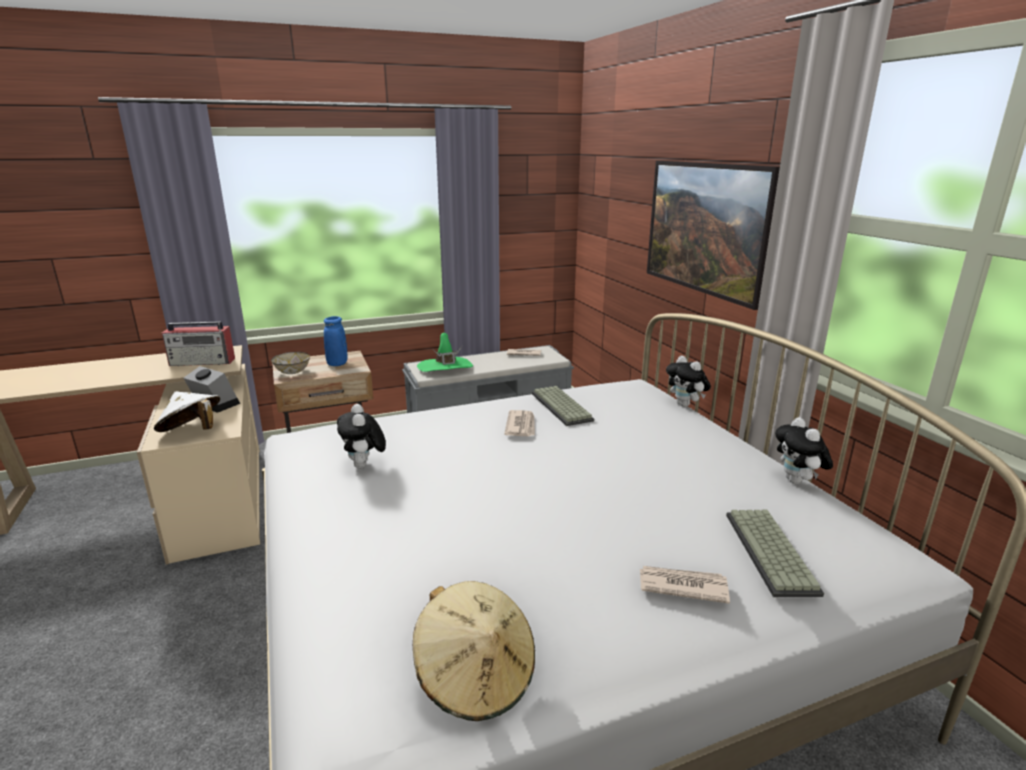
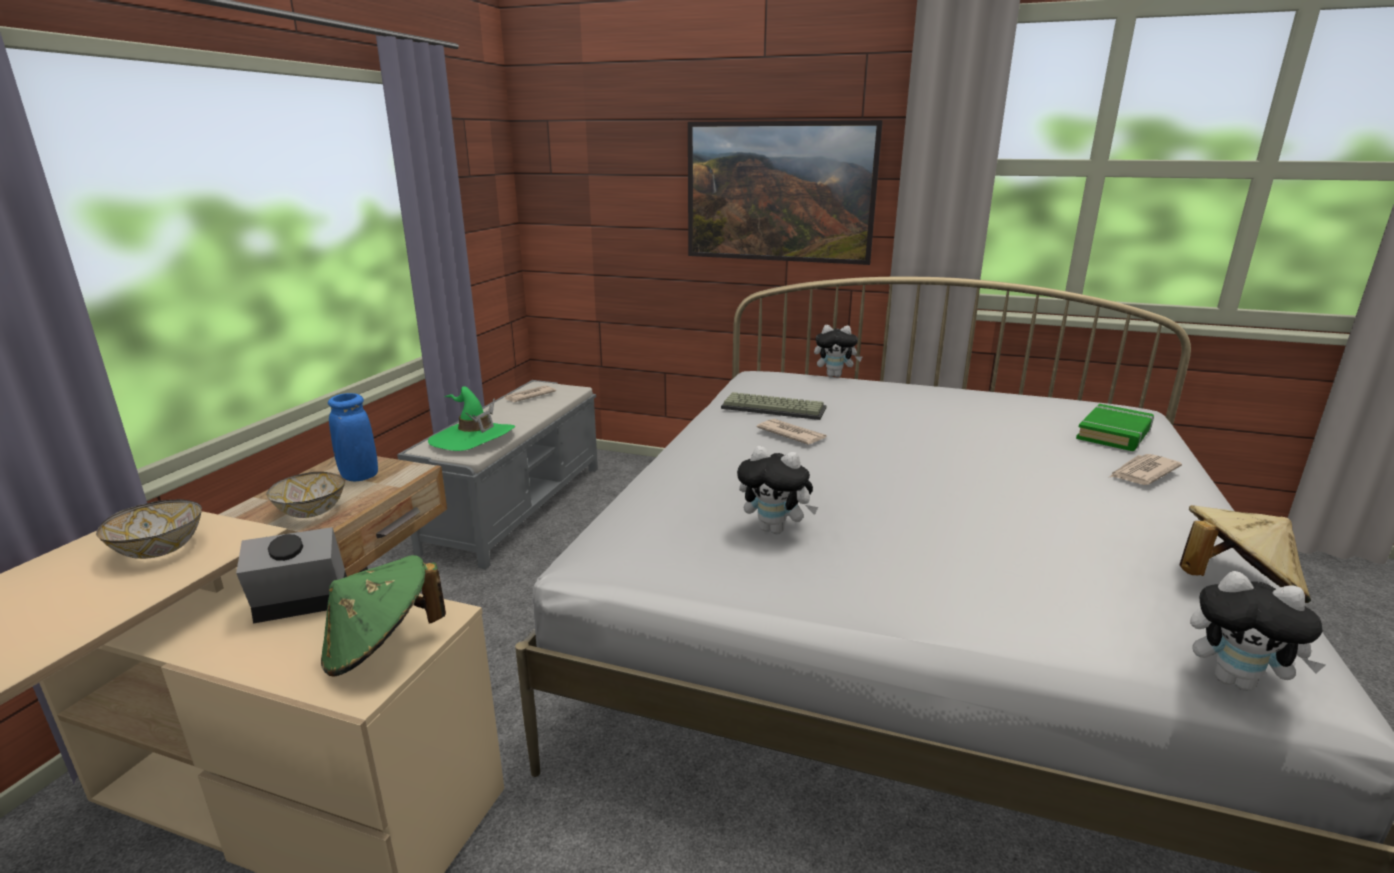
camera: 50 degrees left, 0 degrees up
white hat [154,391,220,432] -> green hat [321,555,446,676]
radio [162,321,235,366] -> bowl [96,499,202,559]
keyboard [726,510,824,597] -> green book [1076,404,1154,451]
plush toy [775,417,833,484] -> plush toy moved to [1190,571,1325,691]

